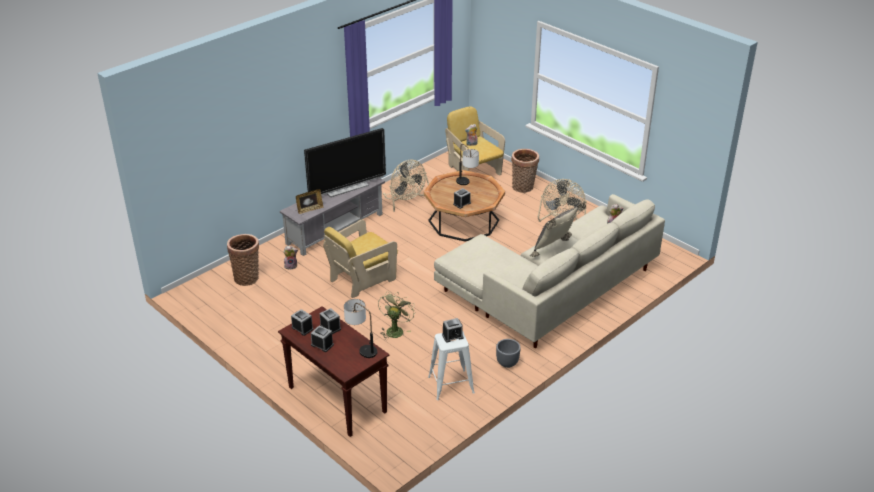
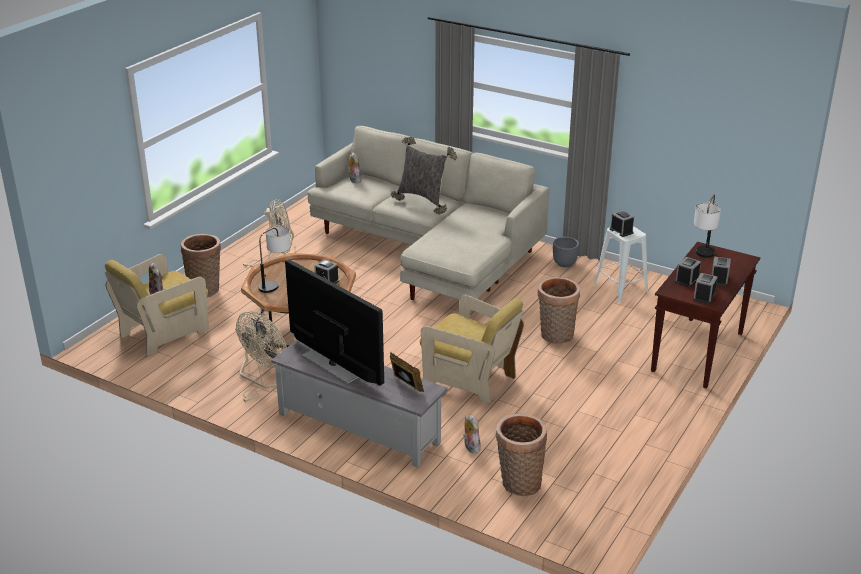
camera: 105 degrees left, 5 degrees down
green fan [378,291,416,339] -> basket [538,277,580,344]

